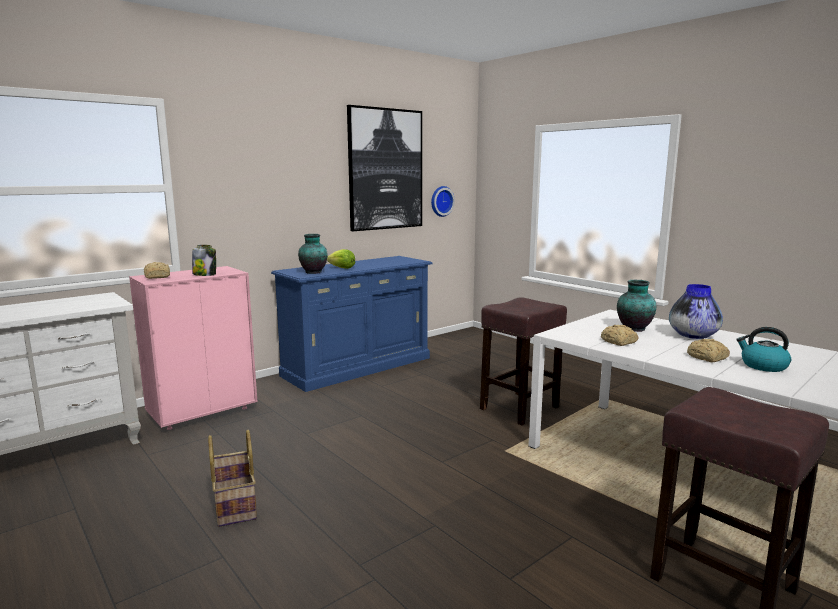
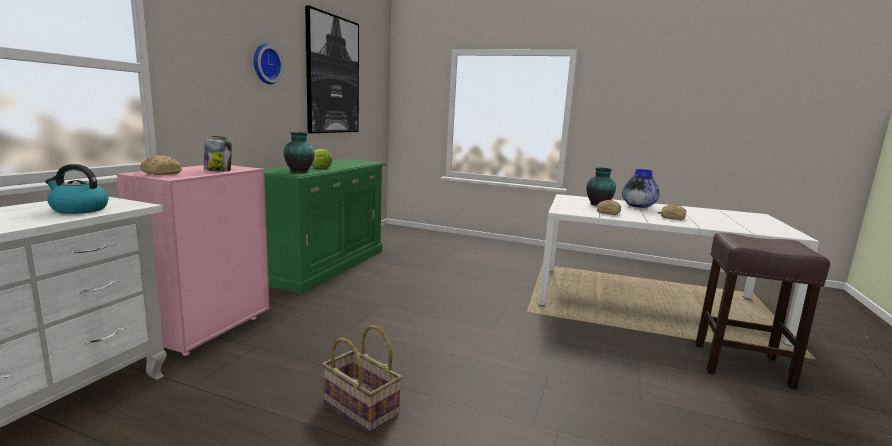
camera: 30 degrees left, 0 degrees up
blue cabinet [271,256,432,392] -> green cabinet [264,159,386,294]
wall clock [431,186,455,217] -> wall clock moved to [254,43,283,84]
brown stool [480,297,567,425] -> none
kettle [736,327,791,372] -> kettle moved to [45,164,108,214]

